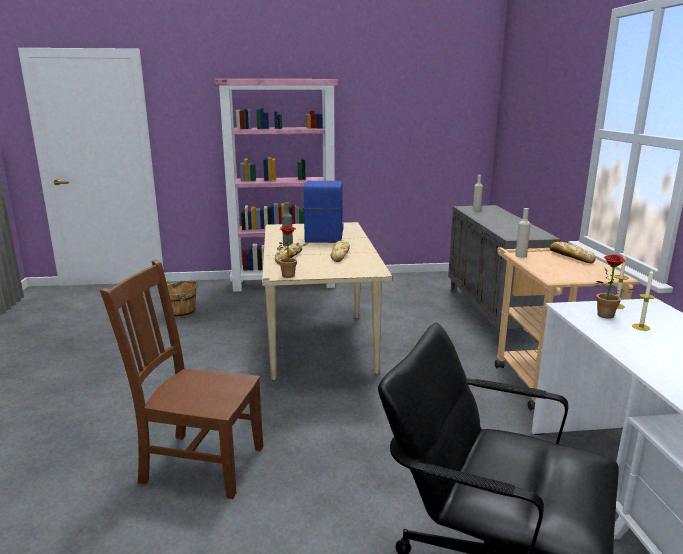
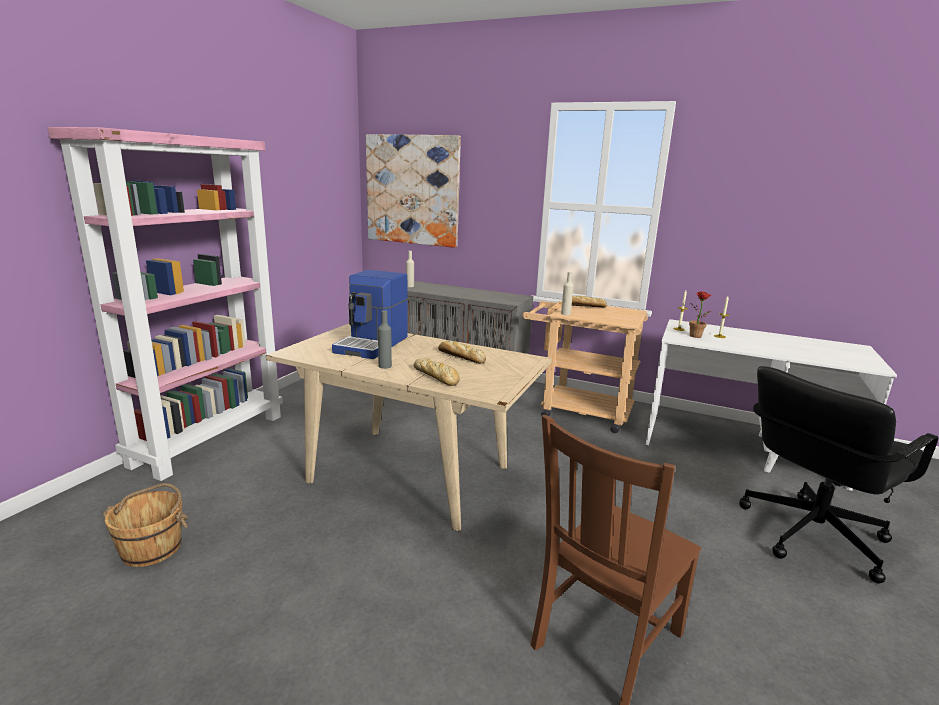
camera: 60 degrees left, 0 degrees up
potted plant [276,226,308,278] -> none
coffee machine [304,181,343,243] -> coffee machine turned 105 degrees counterclockwise [332,270,408,359]
none -> picture [366,134,461,248]

